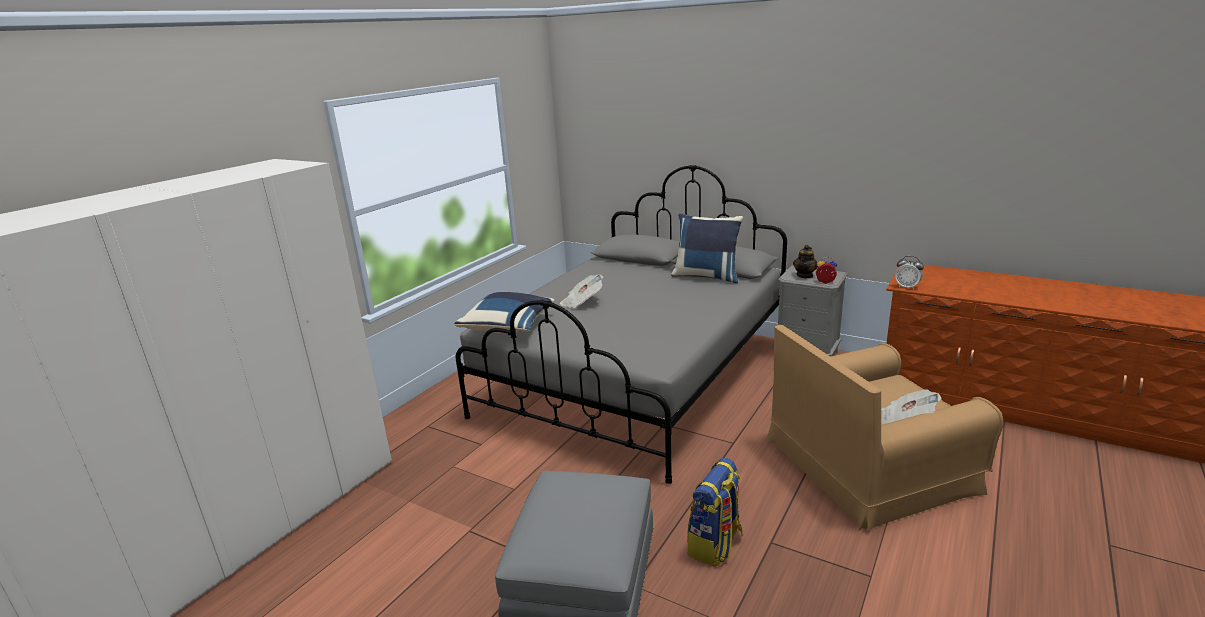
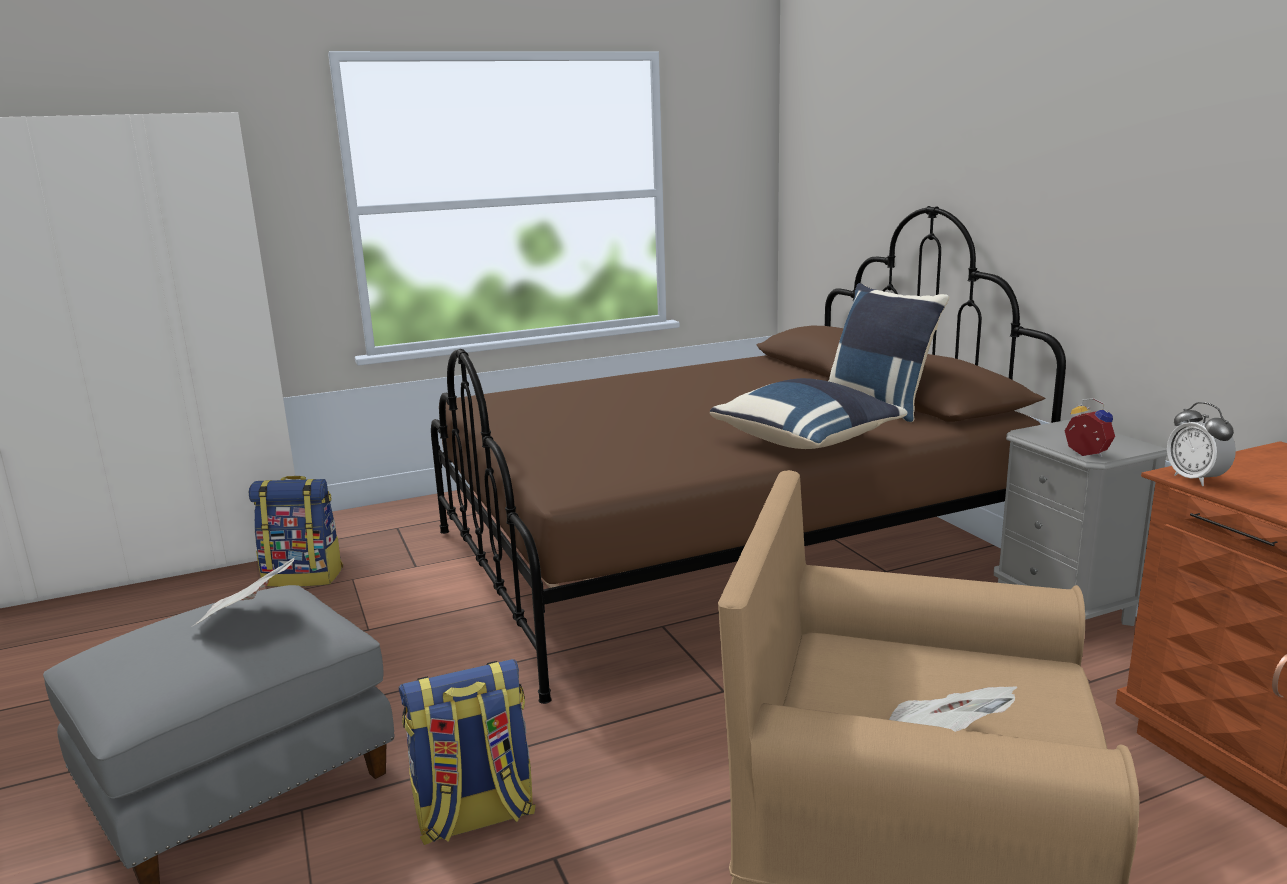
camera: 35 degrees right, 5 degrees down
blue pillow [454,292,555,333] -> blue pillow moved to [710,378,908,449]
grey bed [456,165,787,484] -> brown bed [431,206,1066,704]
newspaper [560,275,603,308] -> newspaper moved to [191,556,297,627]
teapot [793,245,818,278] -> none
none -> backpack [249,476,343,587]

